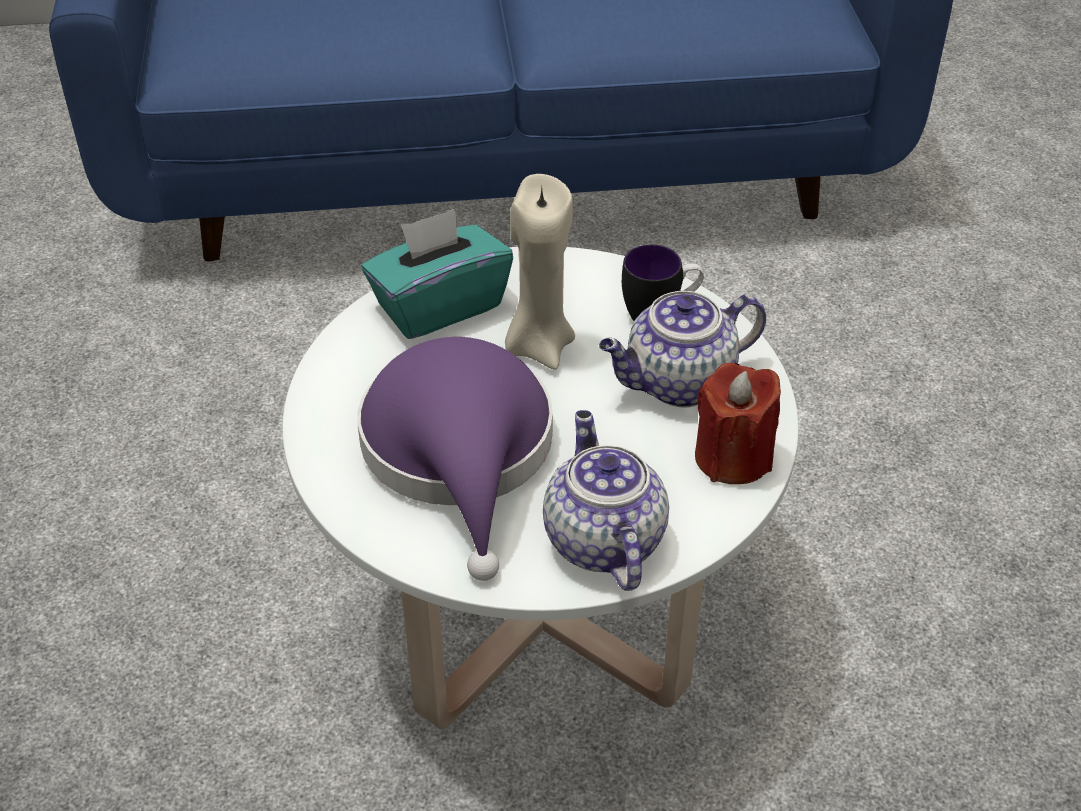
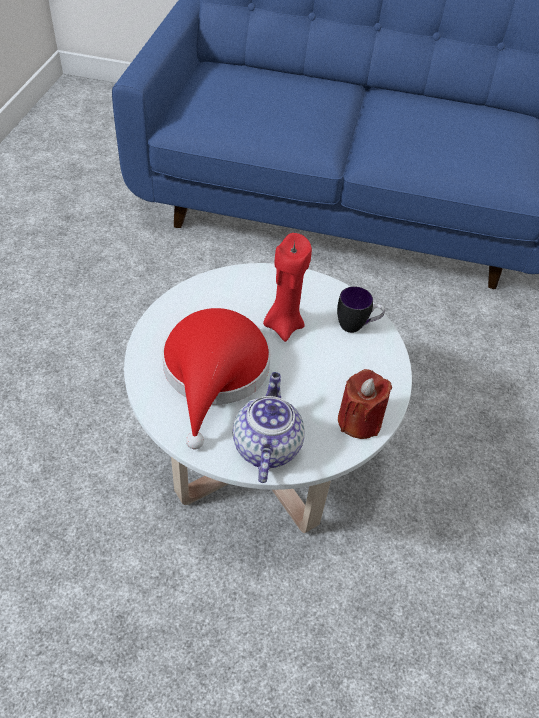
camera: 15 degrees right, 5 degrees up
purple hat [358,337,553,581] -> red hat [162,308,271,449]
turquoise tissue box [362,209,513,339] -> none
beige candle [505,174,575,370] -> red candle [263,233,312,342]
teapot [599,291,766,408] -> none

